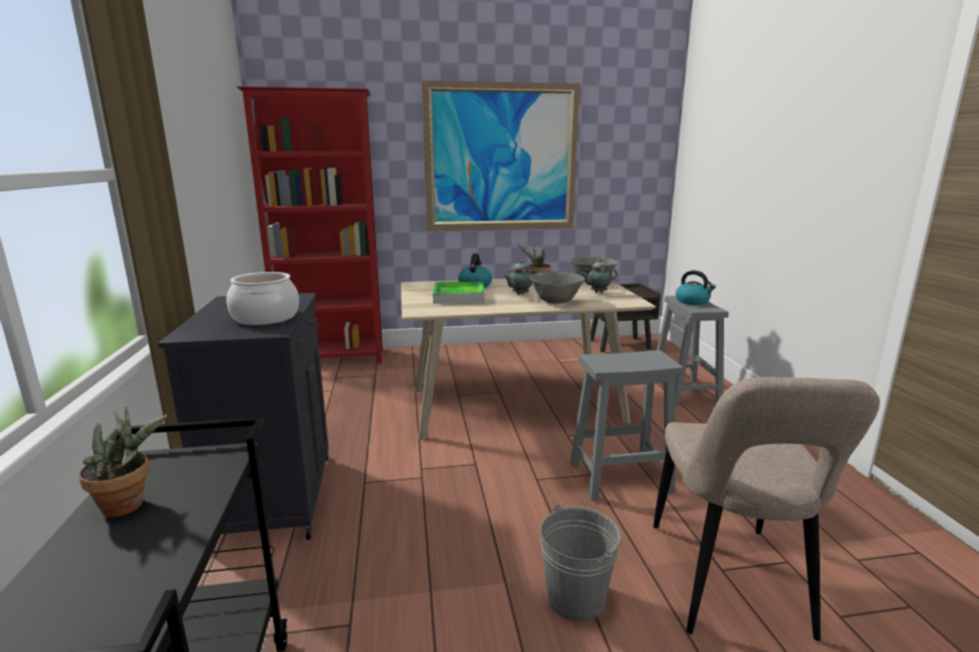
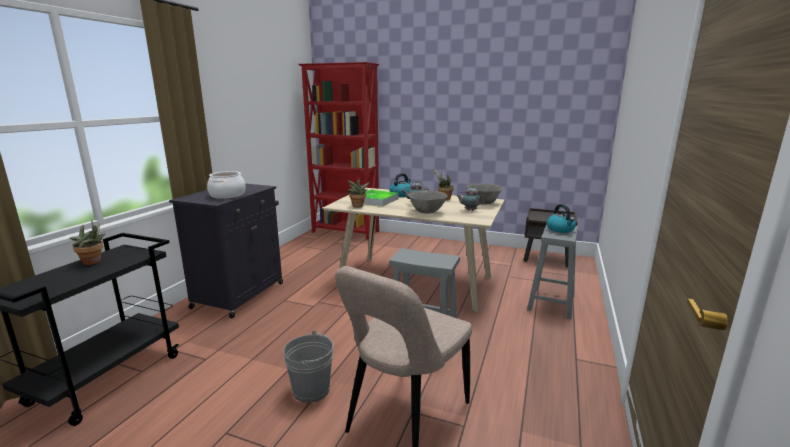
camera: 30 degrees right, 0 degrees up
picture [422,80,580,231] -> none
none -> potted plant [347,177,370,208]

